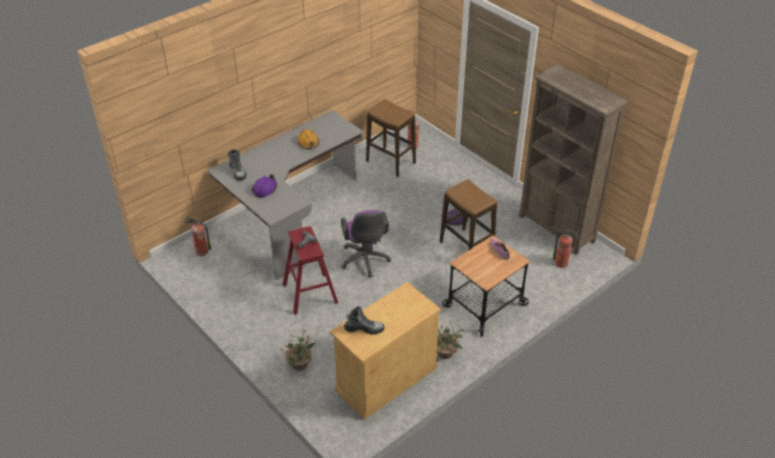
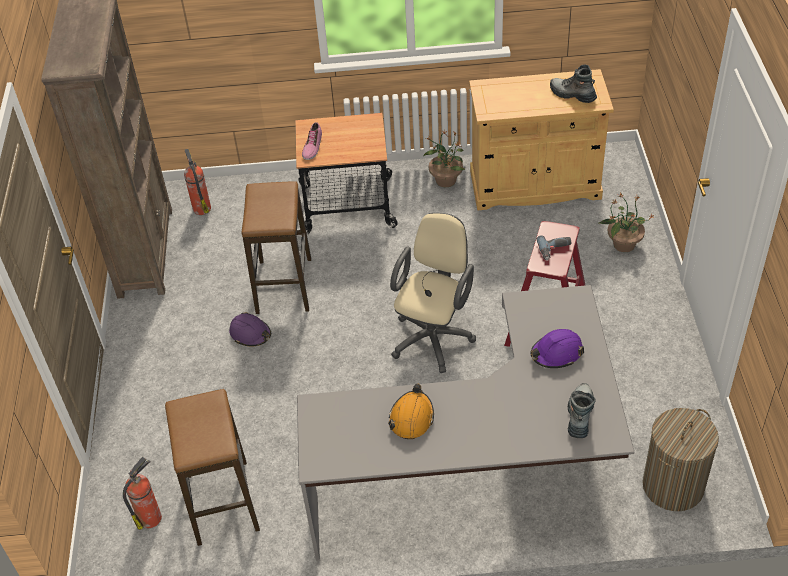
camera: 140 degrees left, 5 degrees up
fire extinguisher [184,217,211,256] -> laundry basket [642,408,719,511]
purple office chair [341,210,391,277] -> beige office chair [390,213,476,373]

